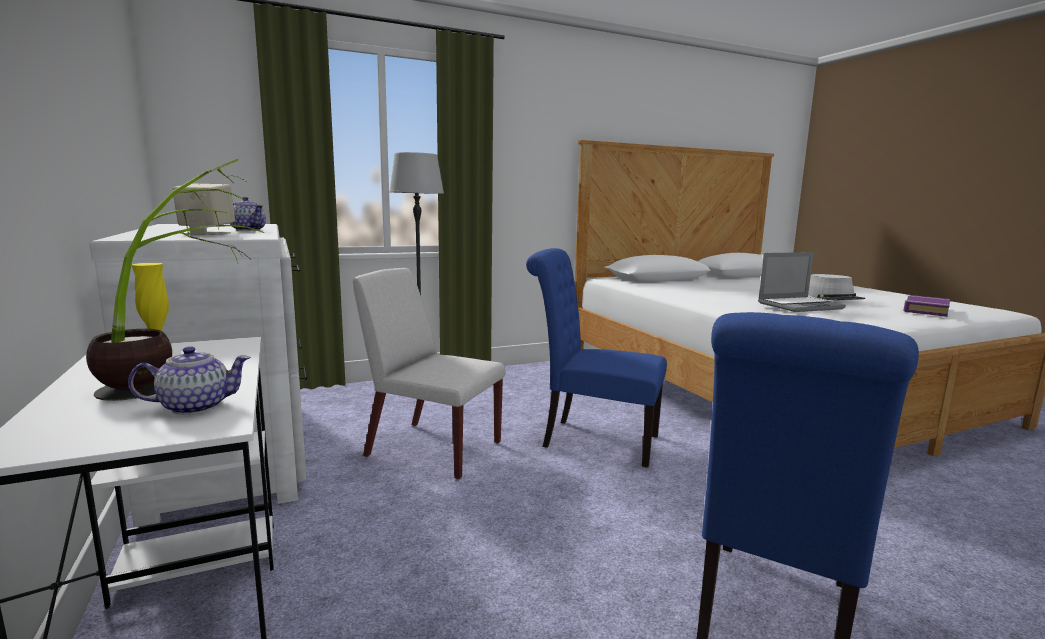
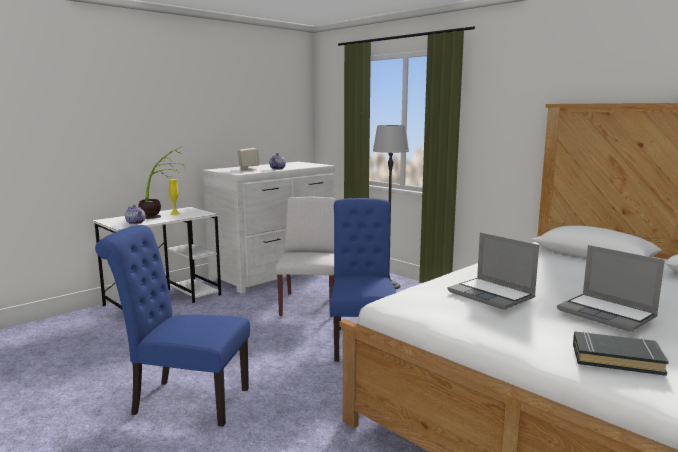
camera: 70 degrees right, 0 degrees up
grey hat [808,274,865,300] -> laptop [557,245,665,332]
purple book [903,295,950,317] -> black book [573,331,669,376]

